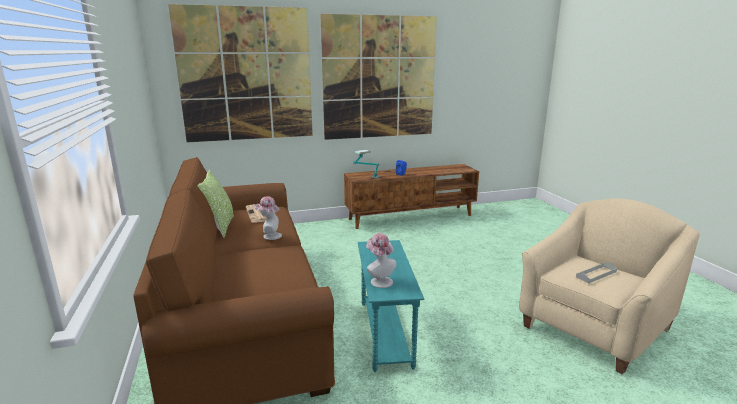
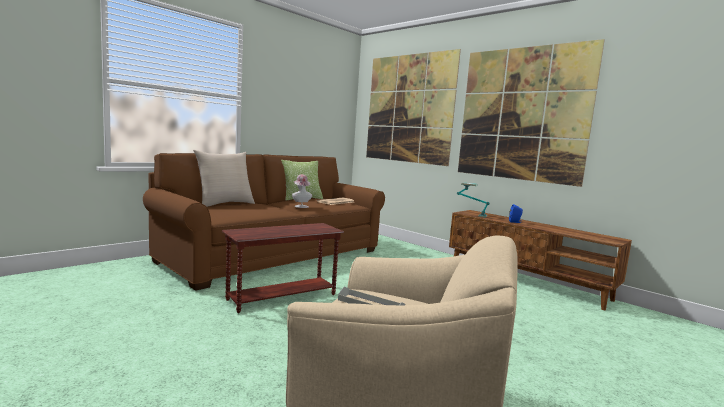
camera: 60 degrees right, 10 degrees down
turquoise side table [358,240,424,372] -> brown side table [222,223,344,313]
hat [366,233,397,288] -> none
none -> beige pillow [193,150,255,207]

